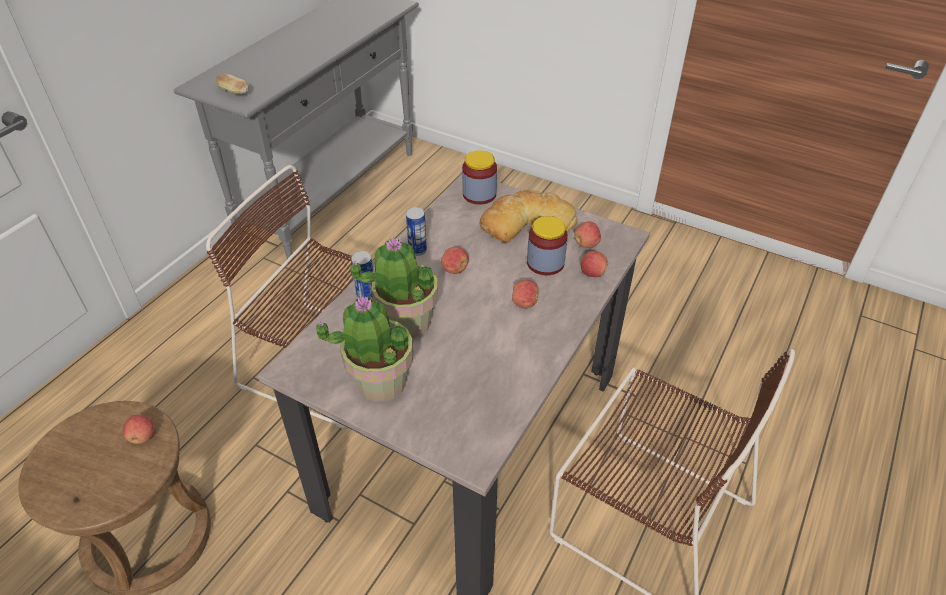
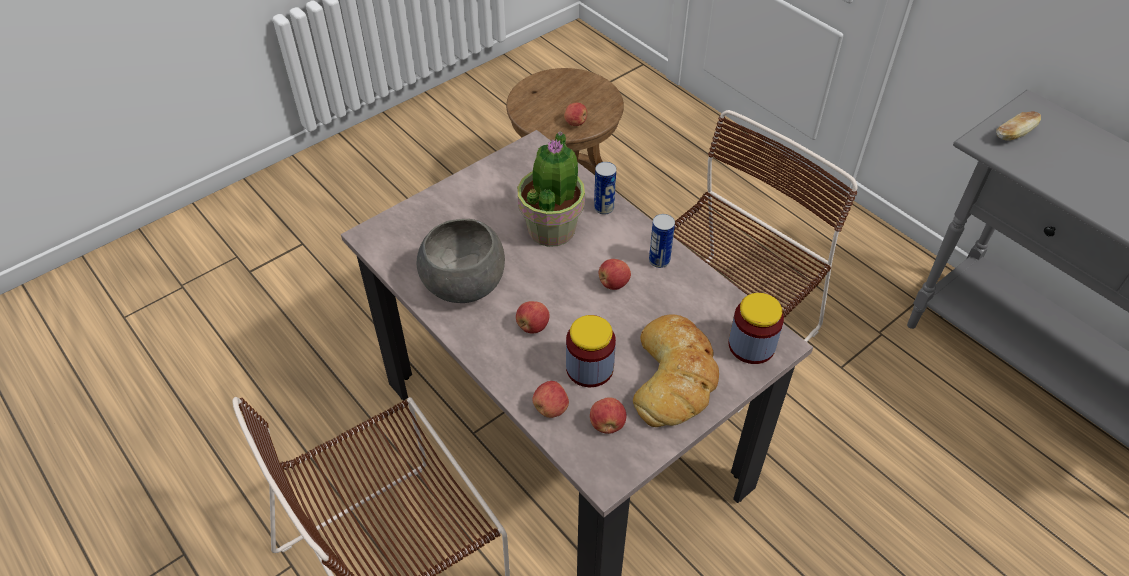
camera: 110 degrees right, 5 degrees up
potted plant [316,296,413,402] -> none
none -> grey bowl [417,219,505,303]

